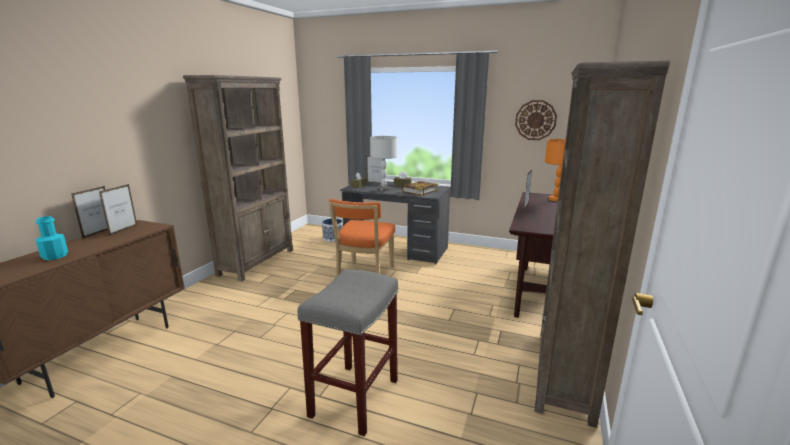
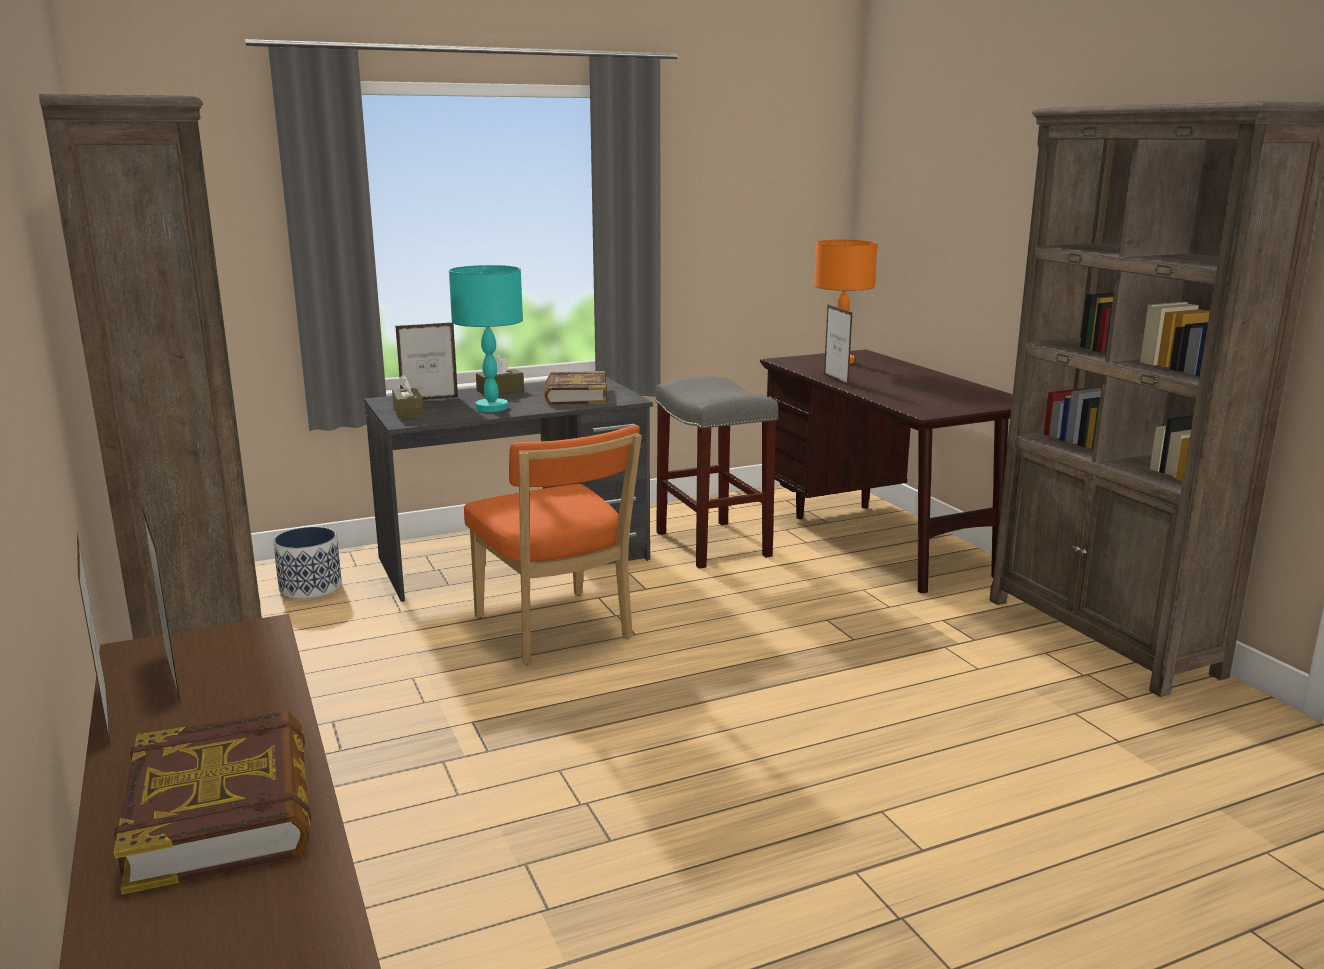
camera: 45 degrees left, 0 degrees up
turquoise bottle [35,216,68,260] -> book [113,711,311,894]
grey stool [297,269,398,436] -> grey stool moved to [655,376,778,569]
grey table lamp [370,136,397,191] -> turquoise table lamp [449,265,523,412]
wall clock [515,100,557,140] -> none

